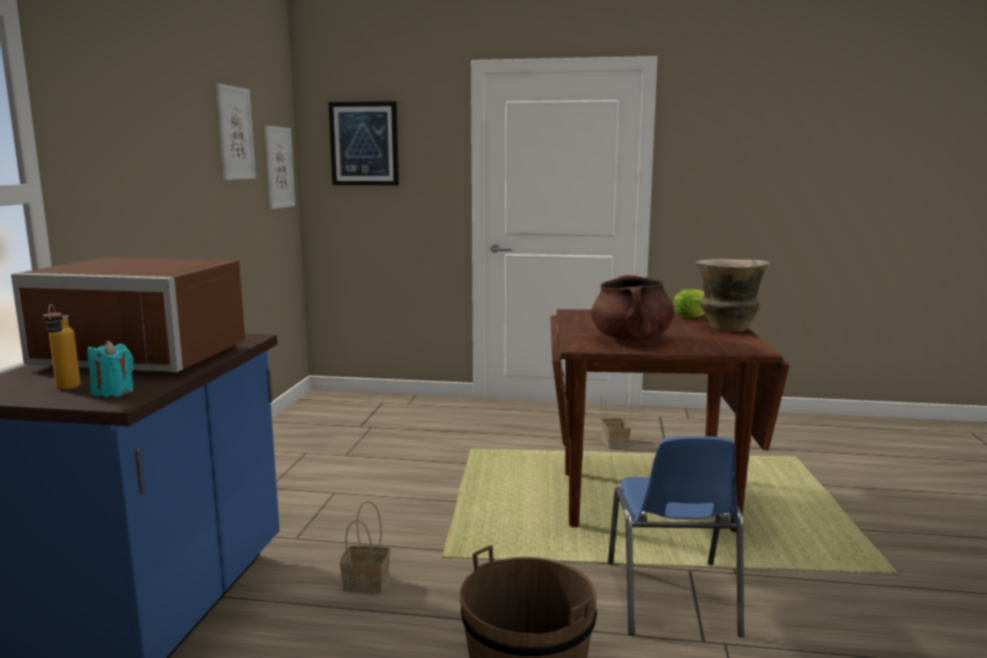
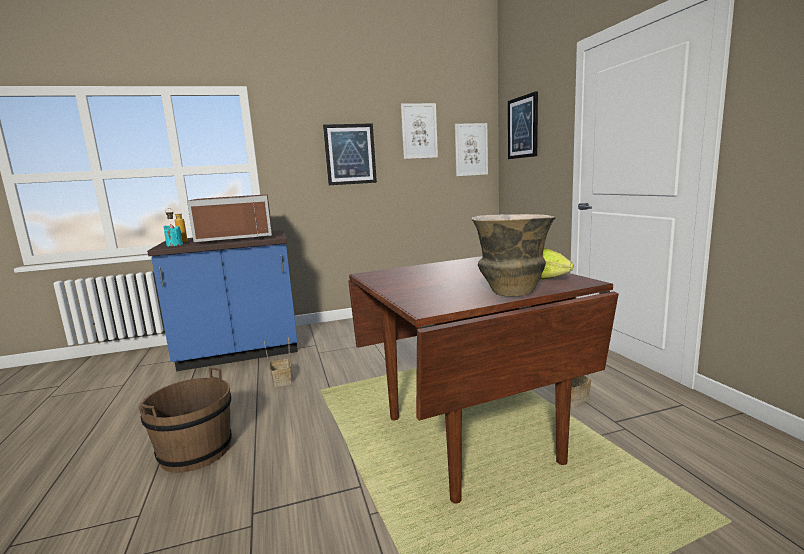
camera: 65 degrees right, 0 degrees up
brown microwave [11,257,245,372] -> brown microwave turned 90 degrees counterclockwise [187,194,272,243]
brown cooking pot [591,275,674,342] -> none
blue chair [608,436,744,637] -> none
none -> picture [323,123,377,185]

